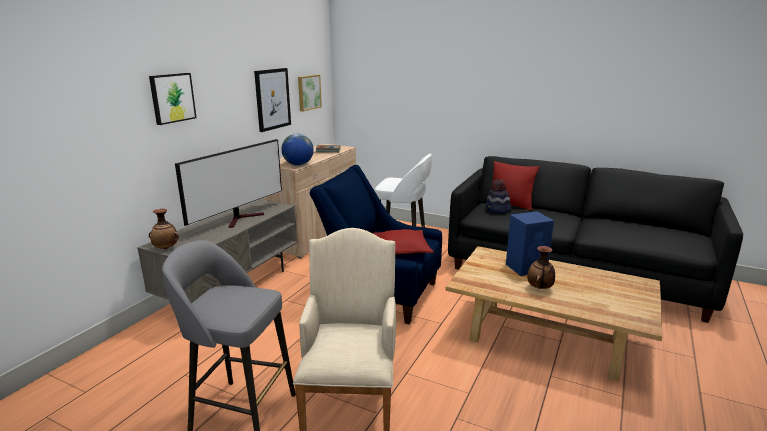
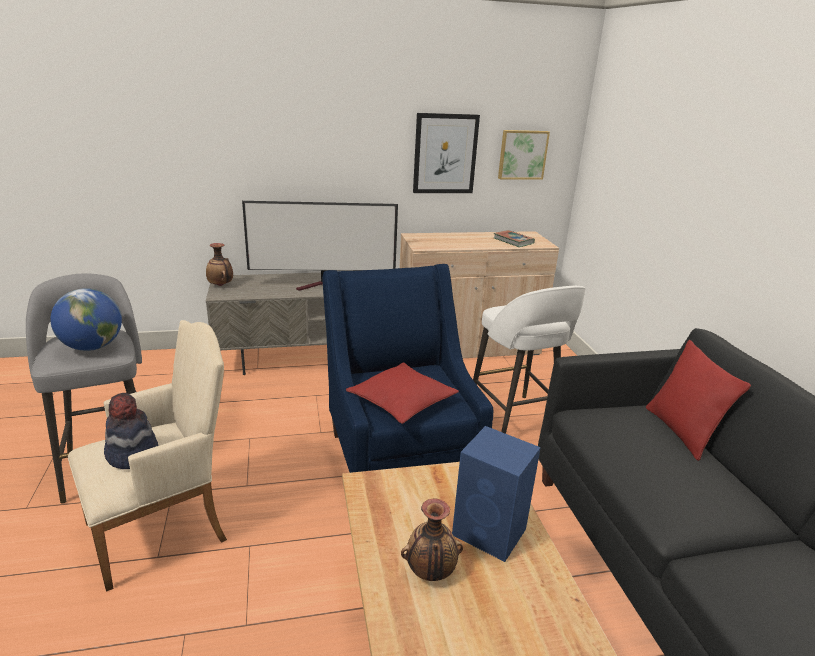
camera: 50 degrees right, 5 degrees up
picture [149,73,197,125] -> none
globe [281,134,314,166] -> globe moved to [50,288,122,351]
hat [485,179,512,214] -> hat moved to [104,393,159,469]

